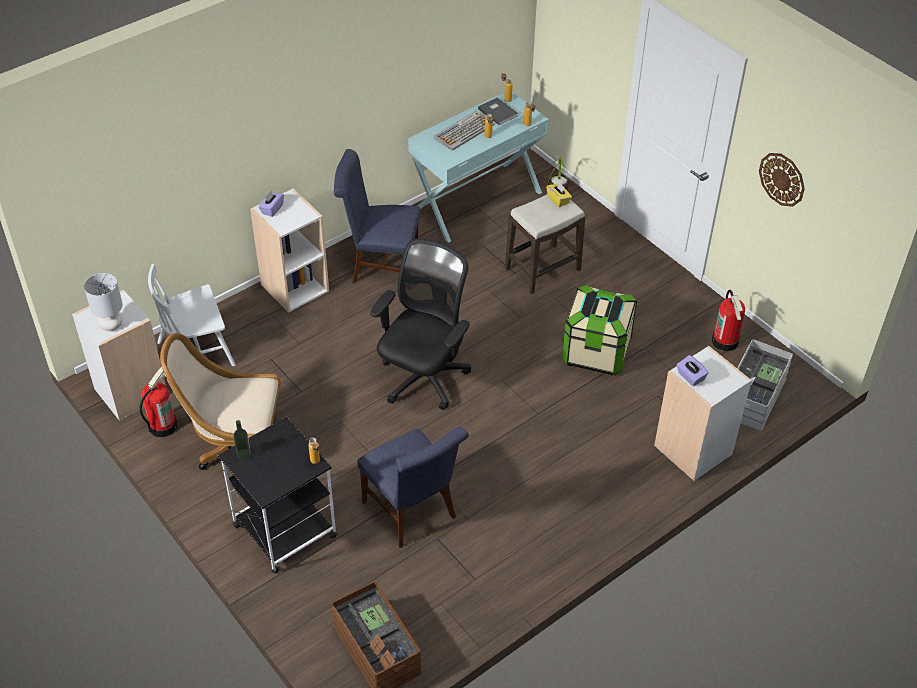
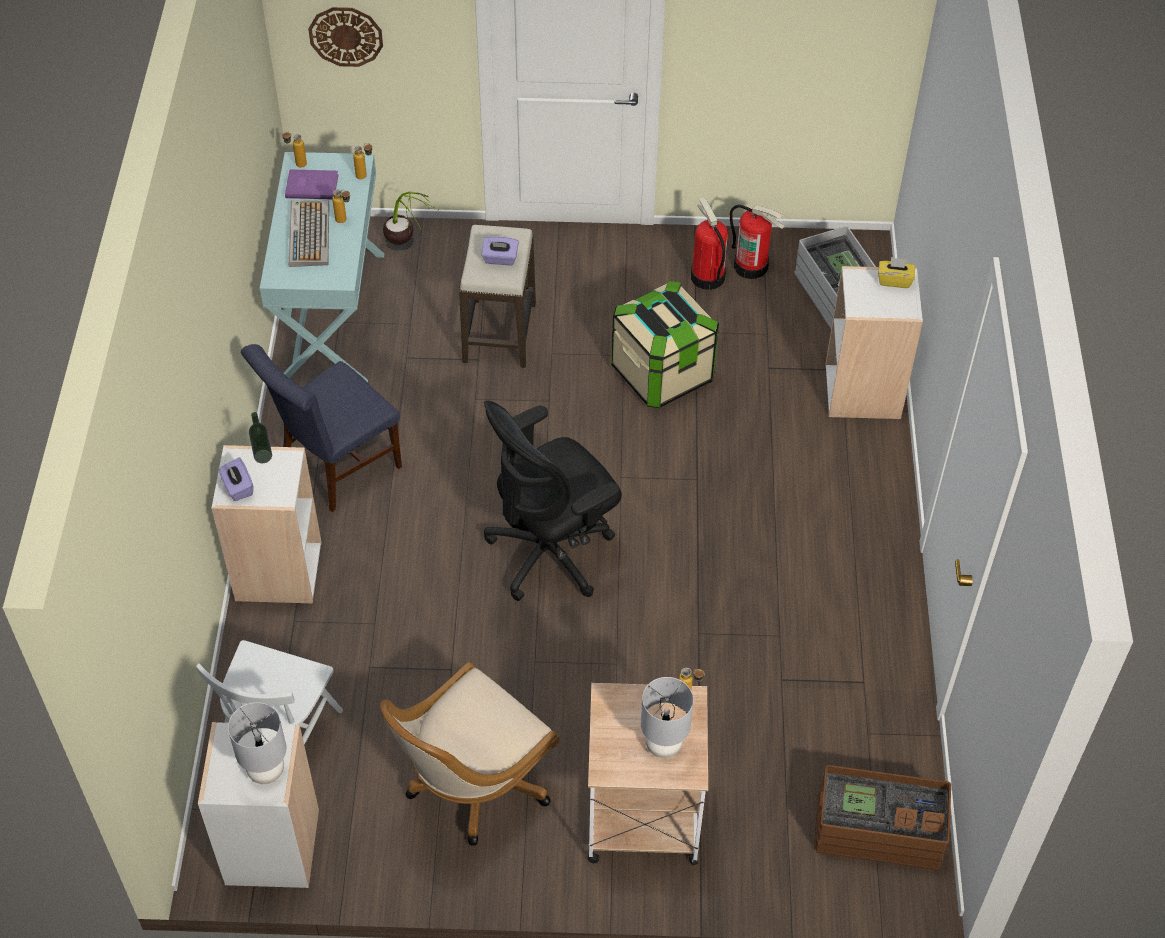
camera: 50 degrees left, 5 degrees up
fire extinguisher [139,367,177,437] -> fire extinguisher moved to [691,197,728,290]
black cart [218,417,337,574] -> beige cart [588,683,708,866]
bottle [233,420,251,460] -> bottle moved to [249,412,272,463]
blue chair [357,427,469,548] -> none
black office chair [370,238,471,410] -> black office chair turned 105 degrees counterclockwise [484,401,622,601]
grey book [478,98,518,125] -> purple book [285,169,338,199]
yellow tissue box [546,182,572,207] -> yellow tissue box moved to [878,257,915,288]
purple tissue box [677,355,708,386] -> purple tissue box moved to [482,237,519,265]
wall clock [759,153,805,207] -> wall clock moved to [308,7,383,67]
none -> grey table lamp [641,677,693,758]

